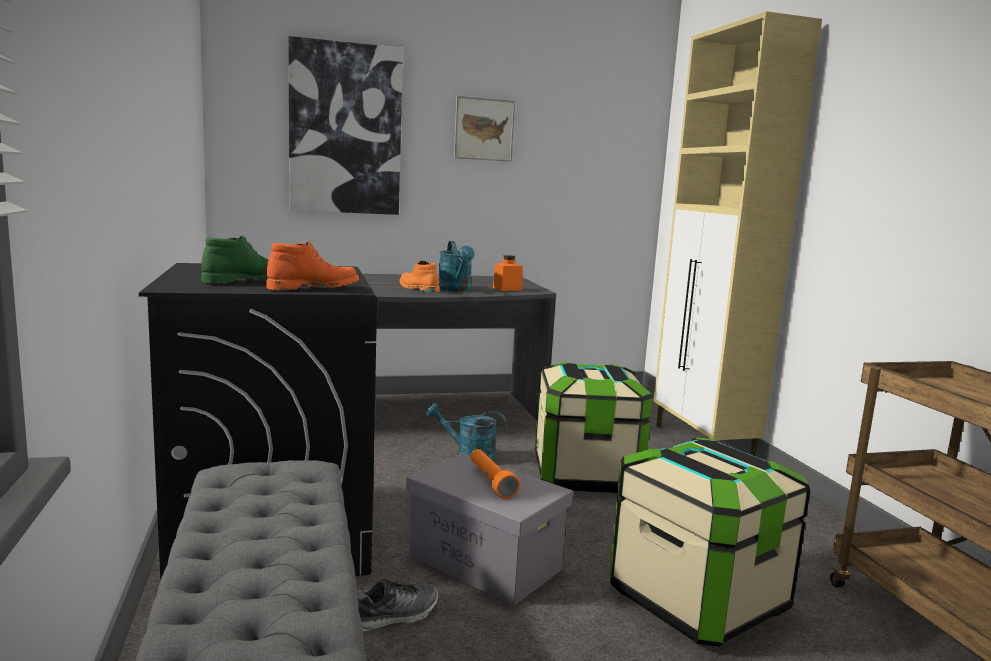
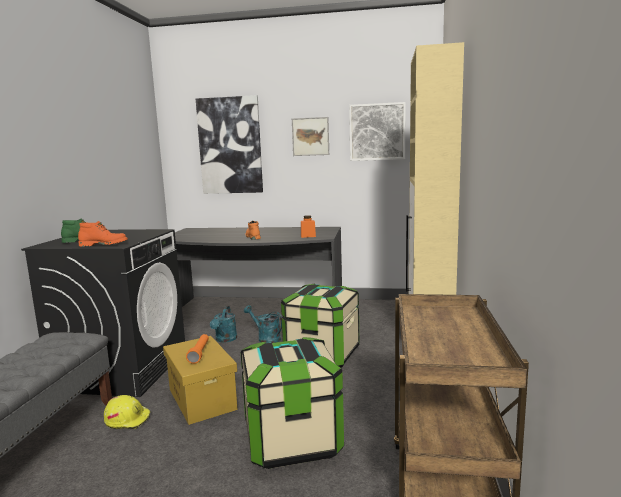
camera: 25 degrees right, 0 degrees up
shoe [358,579,438,632] -> yellow hard hat [104,395,150,429]
grey storage box [406,453,573,606] -> yellow storage box [163,336,238,425]
turquoise watering can [439,241,475,292] -> turquoise watering can moved to [210,306,237,343]
none -> picture [349,102,406,161]

